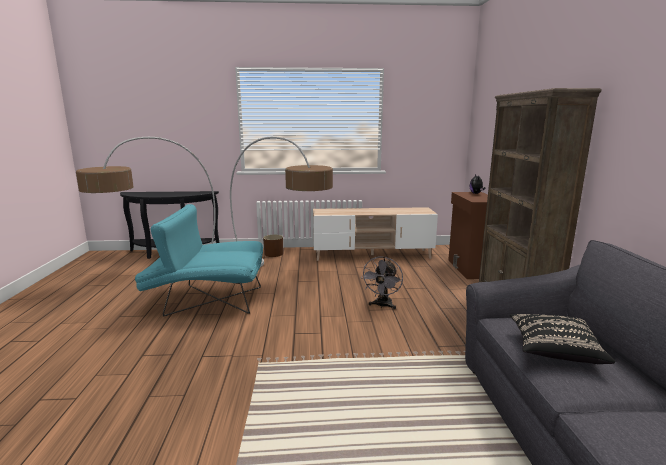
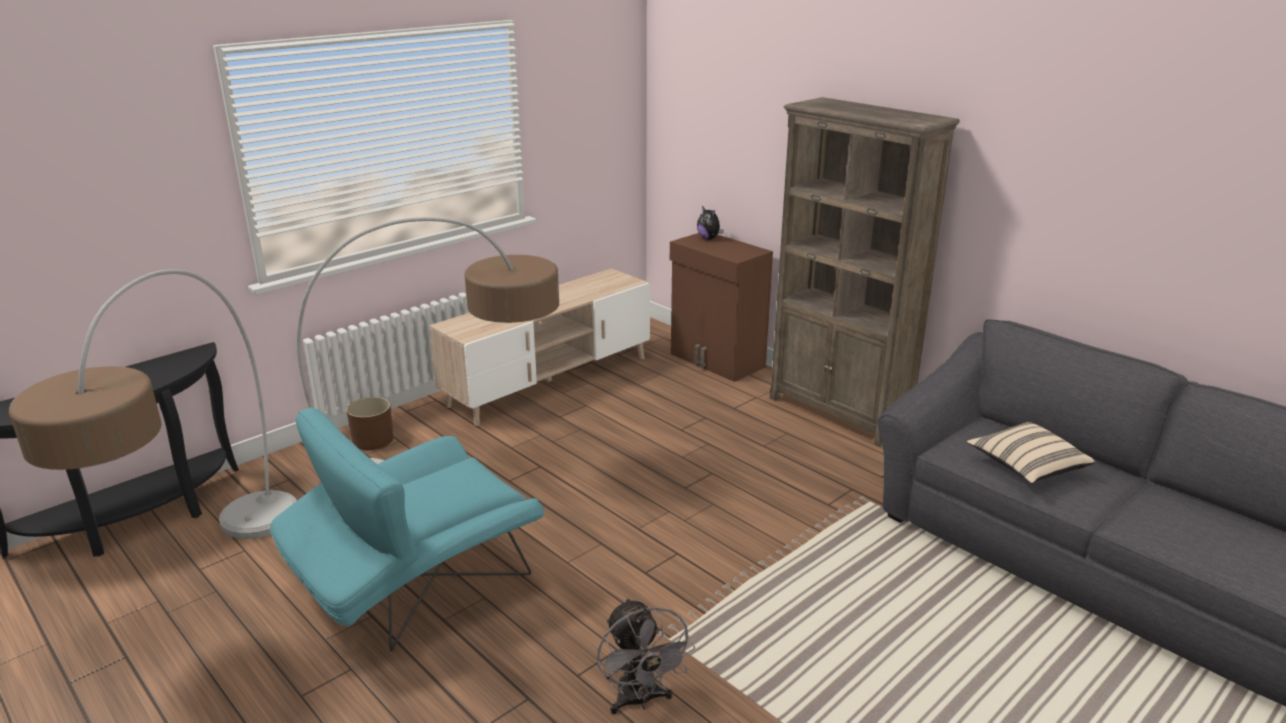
camera: 40 degrees left, 10 degrees up
grey fan [362,256,403,310] -> grey fan moved to [597,598,695,714]
black pillow [510,314,615,364] -> beige pillow [967,422,1095,484]

